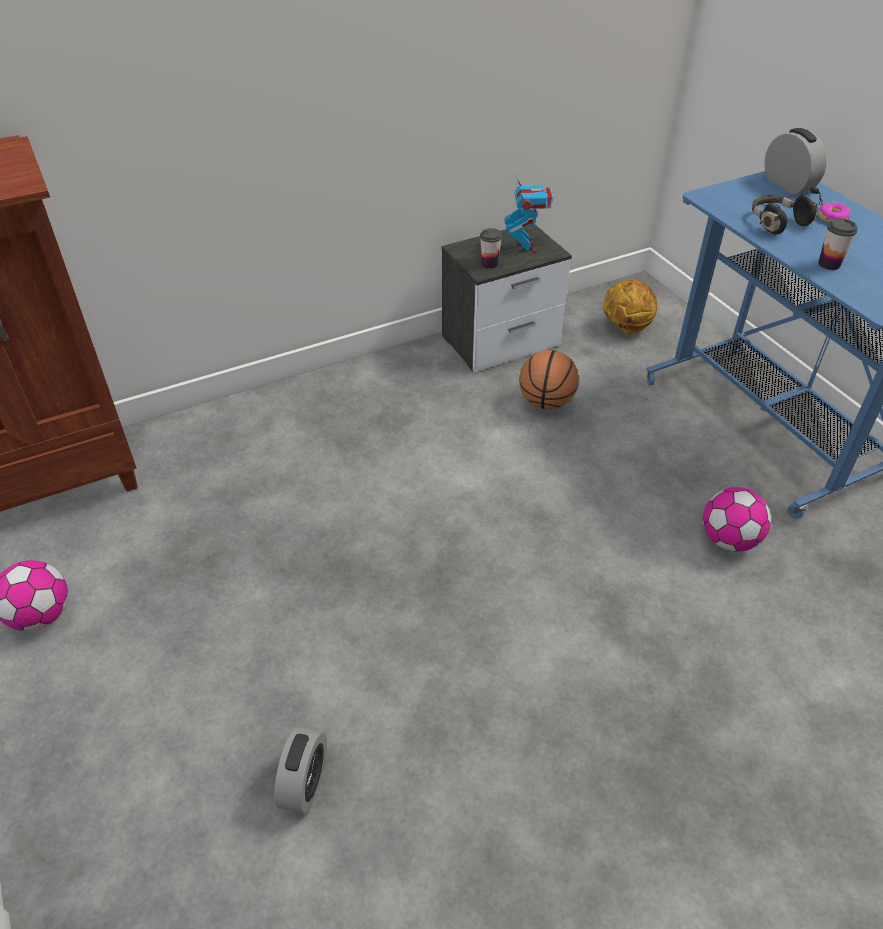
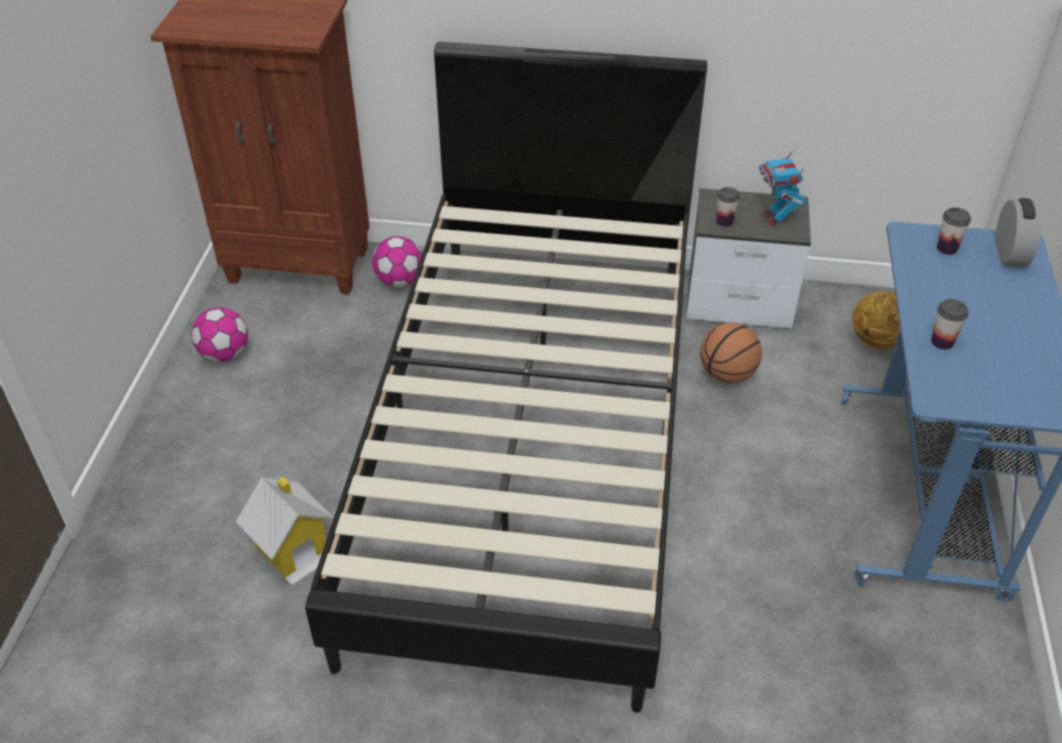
camera: 35 degrees right, 0 degrees up
alarm clock [274,727,327,814] -> toy house [236,477,334,588]
toy robot [504,172,554,253] -> toy robot turned 135 degrees clockwise [759,145,809,226]
football [703,487,771,552] -> football moved to [372,236,422,287]
black headphones [752,187,823,234] -> none
donut [818,203,851,223] -> none
none -> black bed [305,42,707,713]
none -> cup [937,207,971,255]

